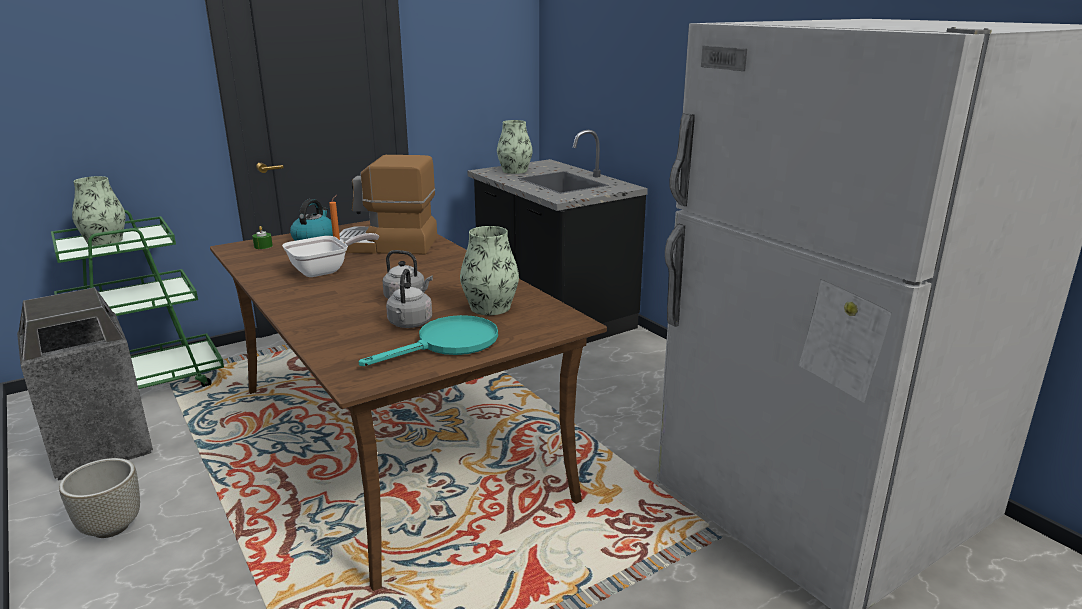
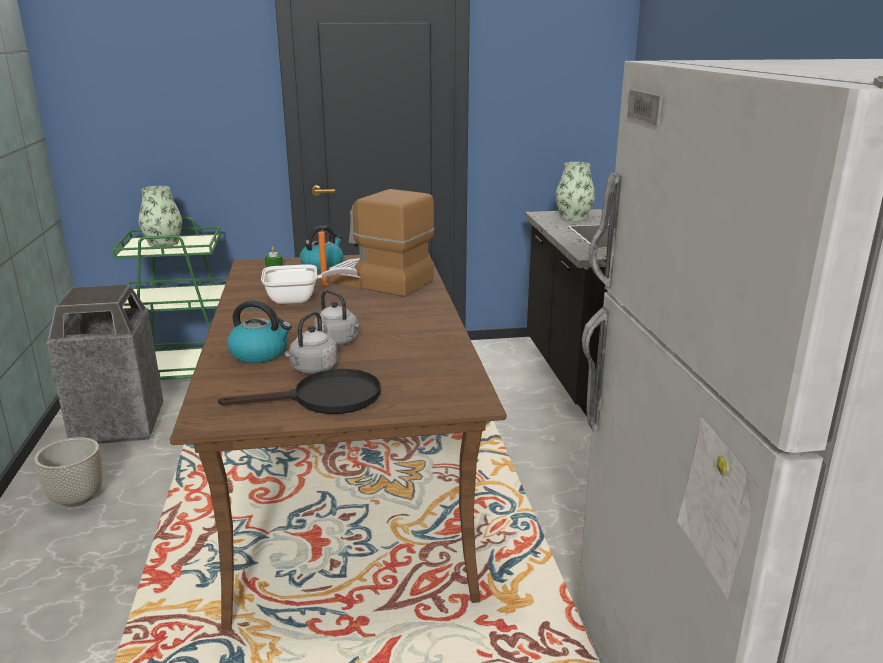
camera: 25 degrees right, 0 degrees up
turquoise frying pan [359,315,498,366] -> black frying pan [218,369,380,414]
vase [460,226,519,315] -> none
none -> kettle [227,300,292,363]

